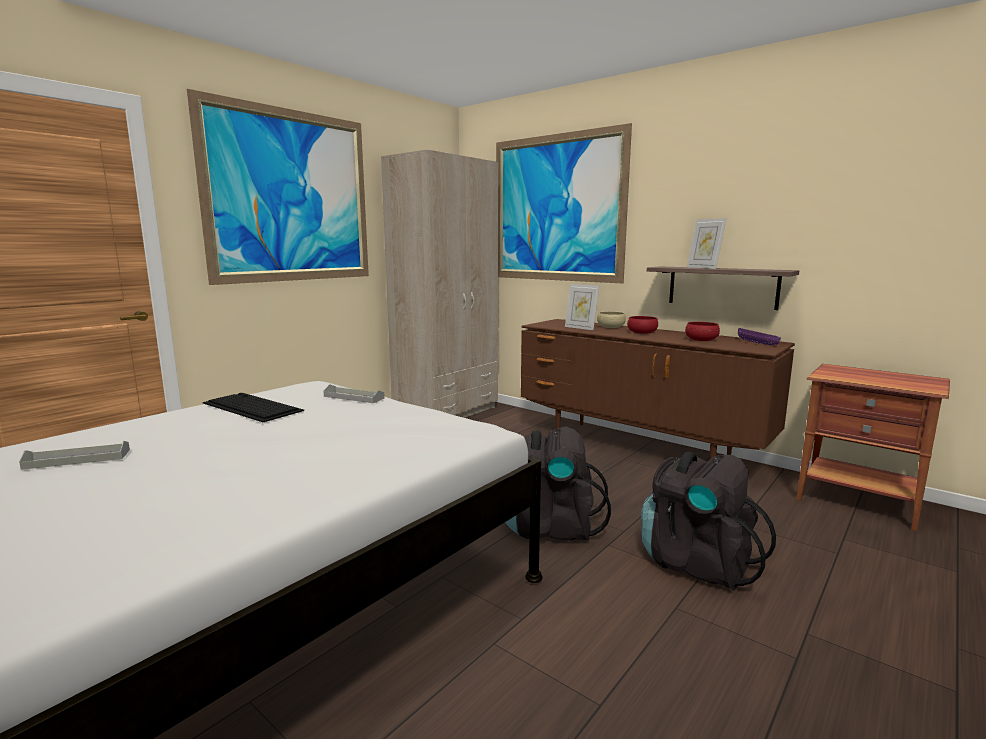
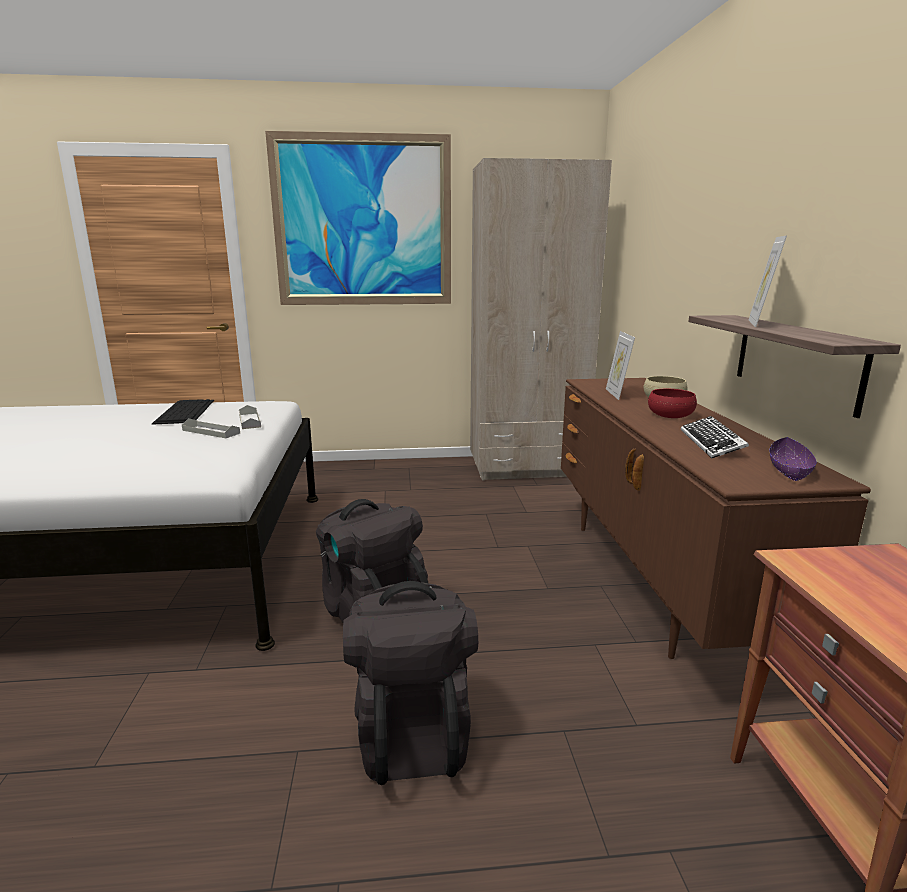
camera: 45 degrees right, 5 degrees up
grey tray [19,441,130,470] -> grey tray moved to [182,418,240,438]
picture [496,123,632,284] -> none
red bowl [685,322,720,341] -> keyboard [681,416,749,458]

